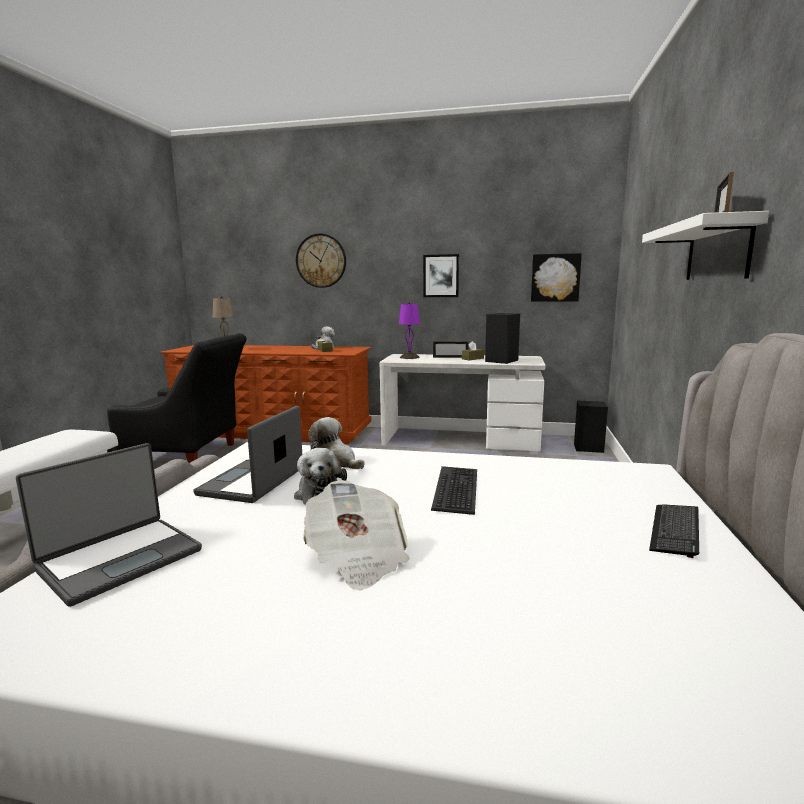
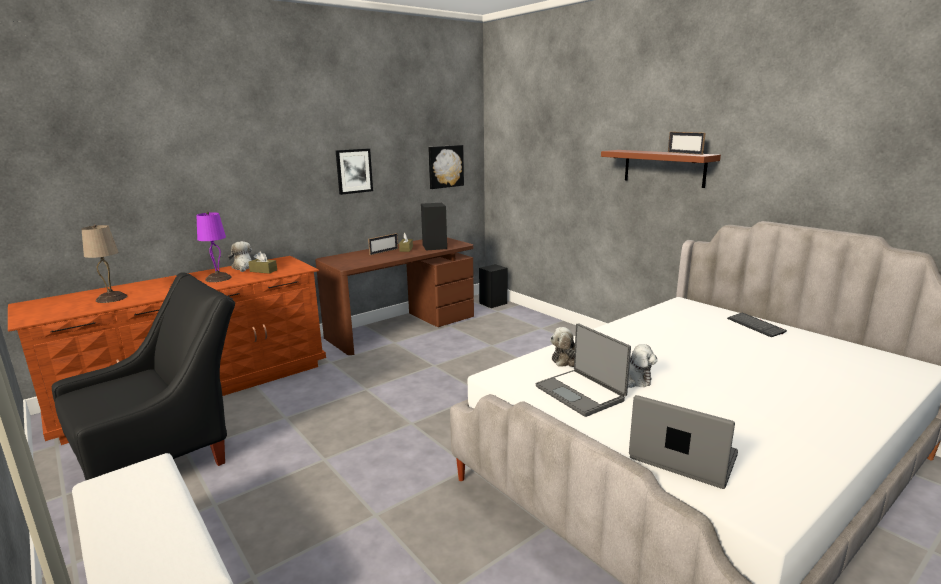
camera: 50 degrees left, 5 degrees up
laptop [16,443,202,607] -> laptop turned 45 degrees counterclockwise [629,395,738,489]
wall clock [296,233,346,288] -> none
newspaper [303,480,410,591] -> none
white desk [379,354,545,451] -> brown desk [315,237,474,355]
purple table lamp [399,302,420,359] -> purple table lamp moved to [196,212,232,282]
keyboard [431,466,477,515] -> none
white shelf [642,211,769,280] -> brown shelf [601,150,721,188]

